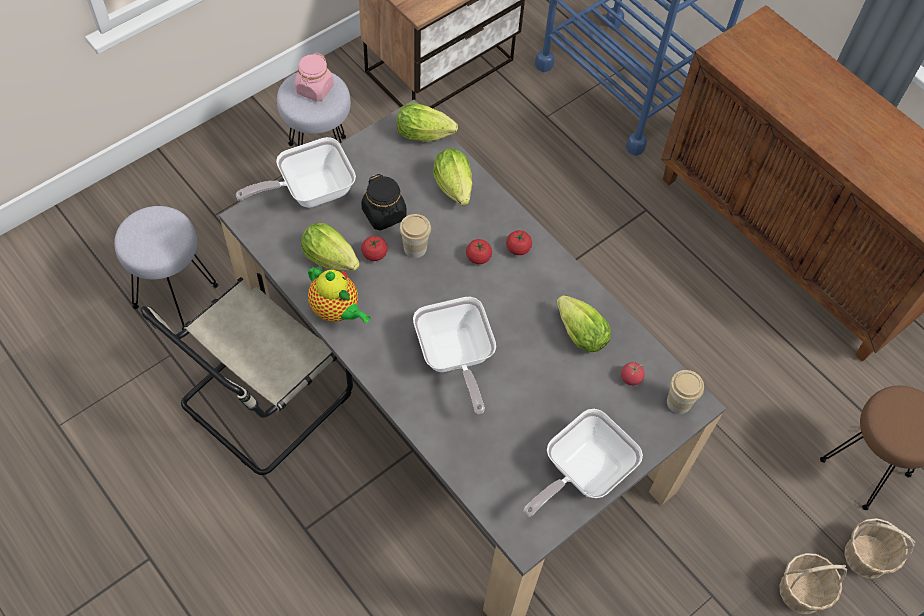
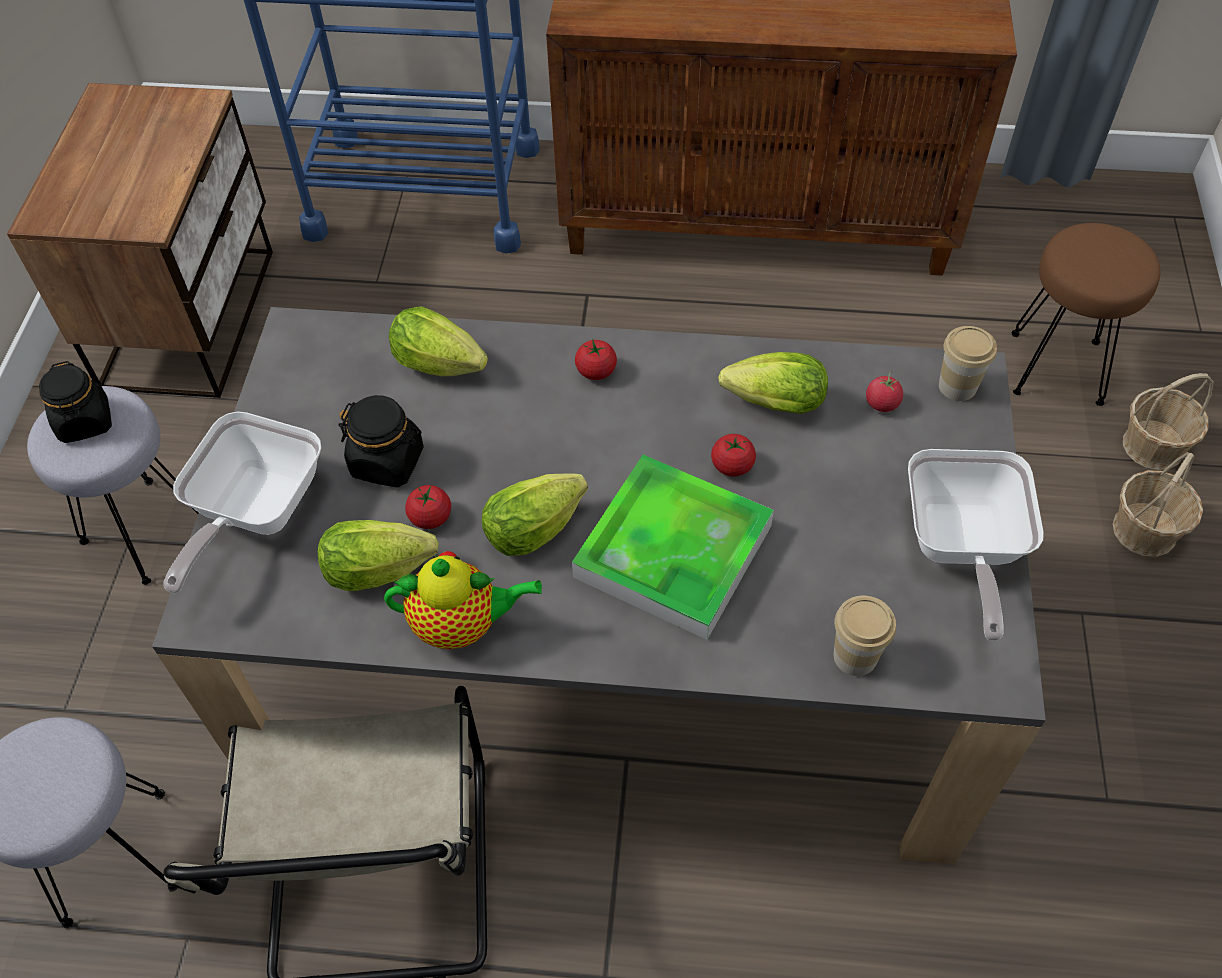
camera: 40 degrees left, 5 degrees down
pink jar [295,52,334,102] -> black jar [39,361,112,443]
lettuce [397,103,458,141] -> lettuce moved to [482,473,588,556]
cup [399,214,431,258] -> cup moved to [833,596,896,676]
frying pan [413,297,496,414] -> tray [572,455,774,640]
tomato [466,239,492,264] -> tomato moved to [711,434,756,477]

